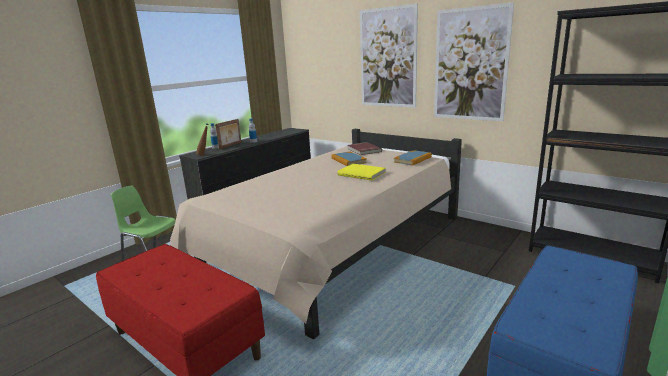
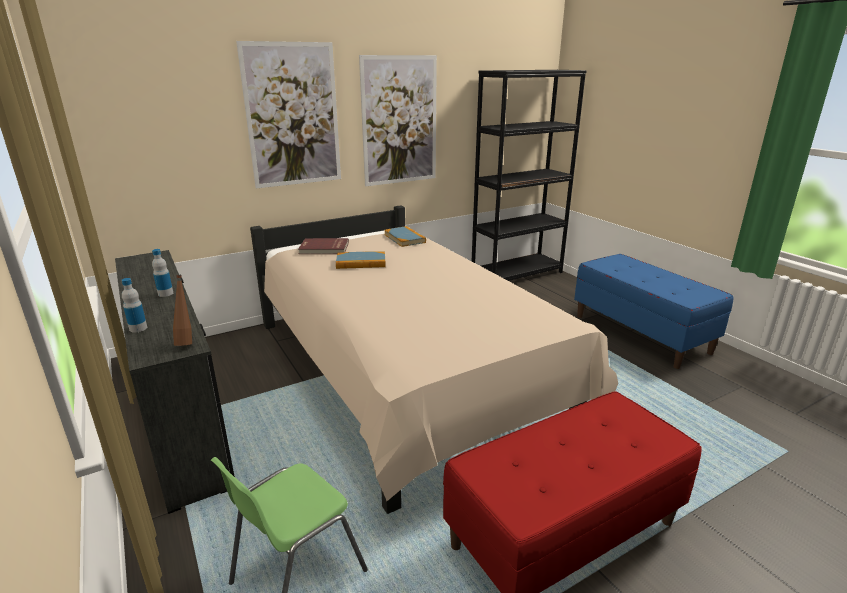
camera: 70 degrees left, 5 degrees up
picture frame [215,119,241,149] -> none
yellow book [337,164,386,180] -> none

